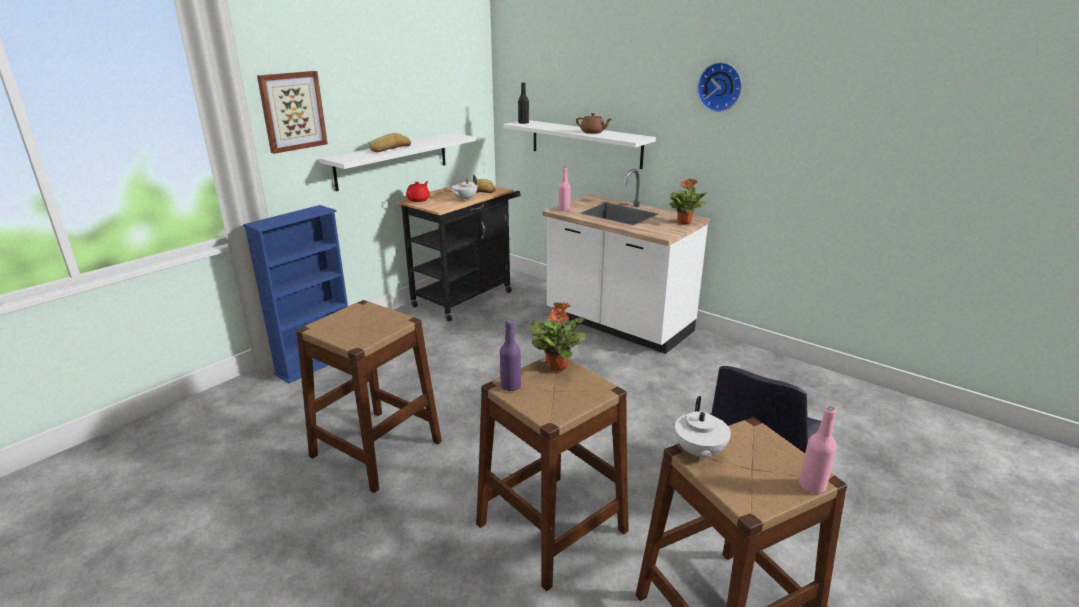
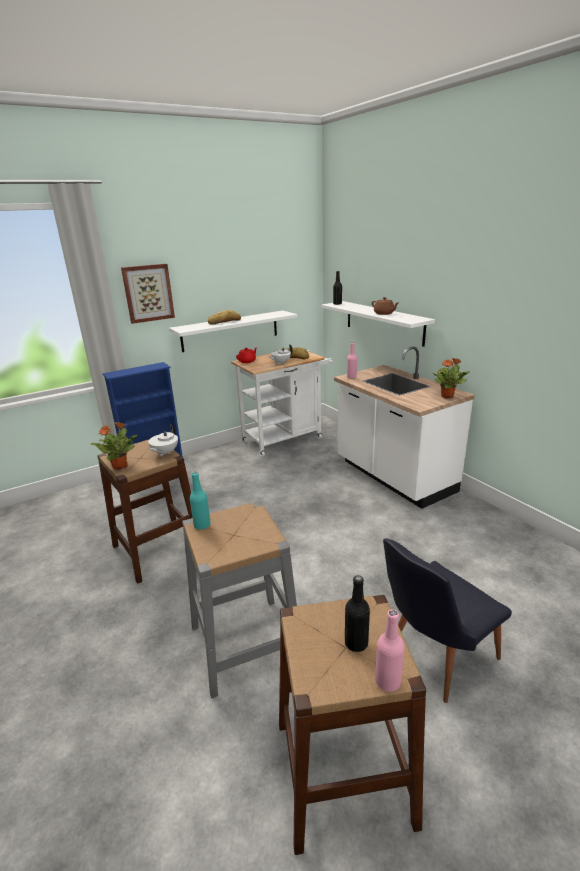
camera: 20 degrees right, 0 degrees up
black cart [396,186,521,321] -> white cart [231,350,333,457]
brown stool [476,357,629,591] -> grey stool [182,501,297,699]
purple bottle [500,320,521,391] -> turquoise bottle [190,472,211,529]
potted plant [531,302,586,372] -> potted plant moved to [90,422,138,470]
white teapot [675,396,731,461] -> white teapot moved to [148,424,178,456]
wall clock [697,62,742,112] -> none
none -> black bottle [345,575,370,652]

